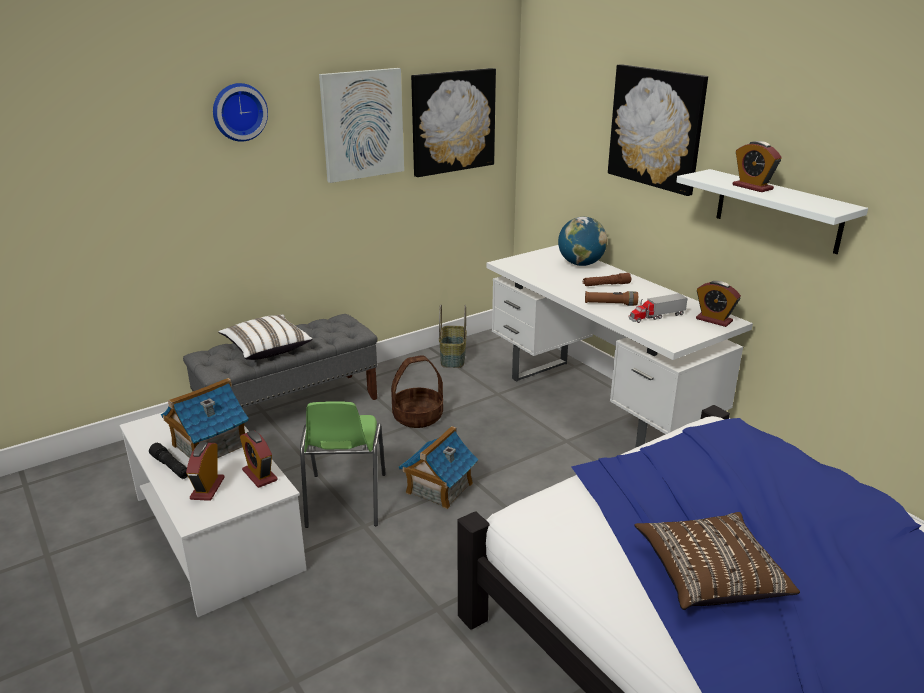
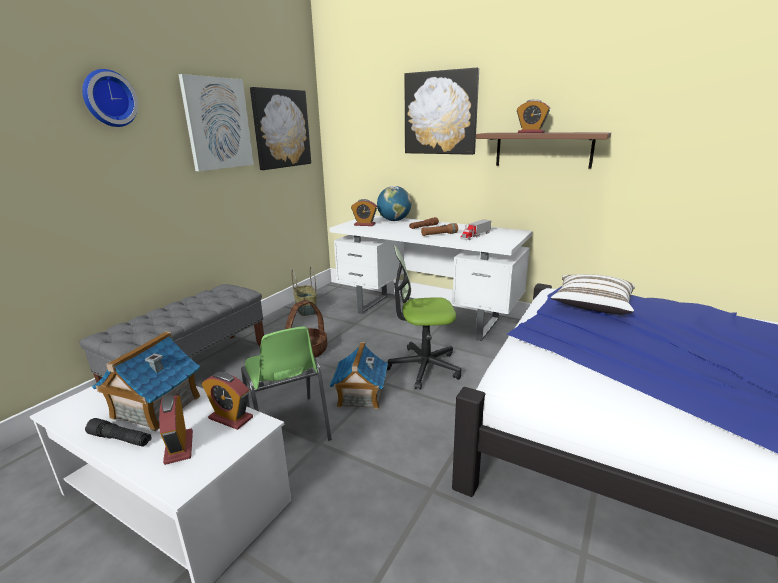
camera: 25 degrees left, 5 degrees down
white pillow [218,314,312,360] -> white pillow moved to [551,274,635,315]
brown pillow [634,512,800,610] -> none
white shelf [676,169,868,254] -> brown shelf [476,132,611,169]
alarm clock [696,281,741,327] -> alarm clock moved to [351,199,377,226]
none -> office chair [386,246,461,390]

